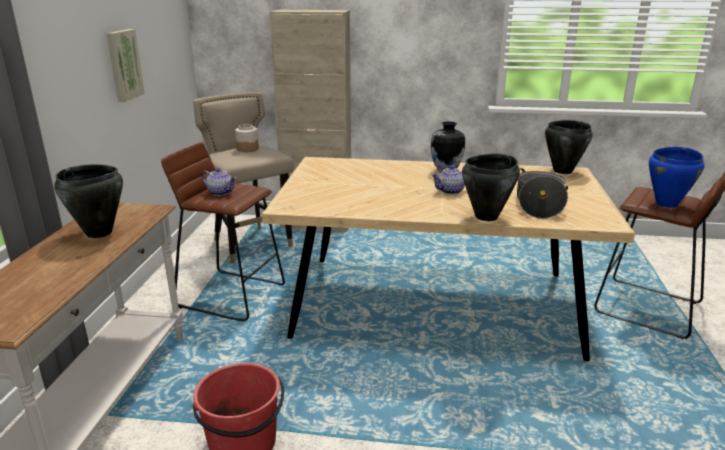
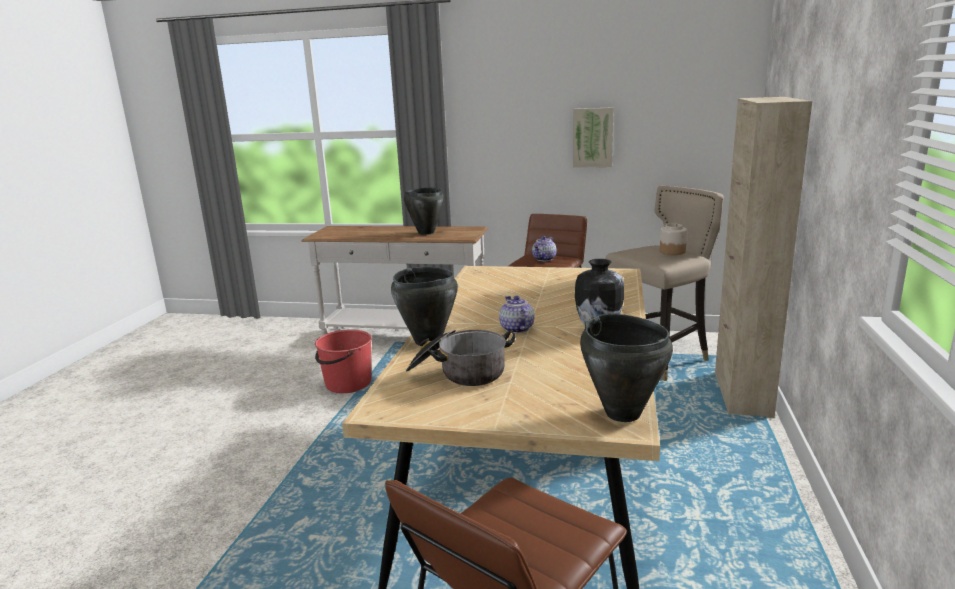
camera: 95 degrees right, 5 degrees down
blue cooking pot [649,147,704,208] -> none

